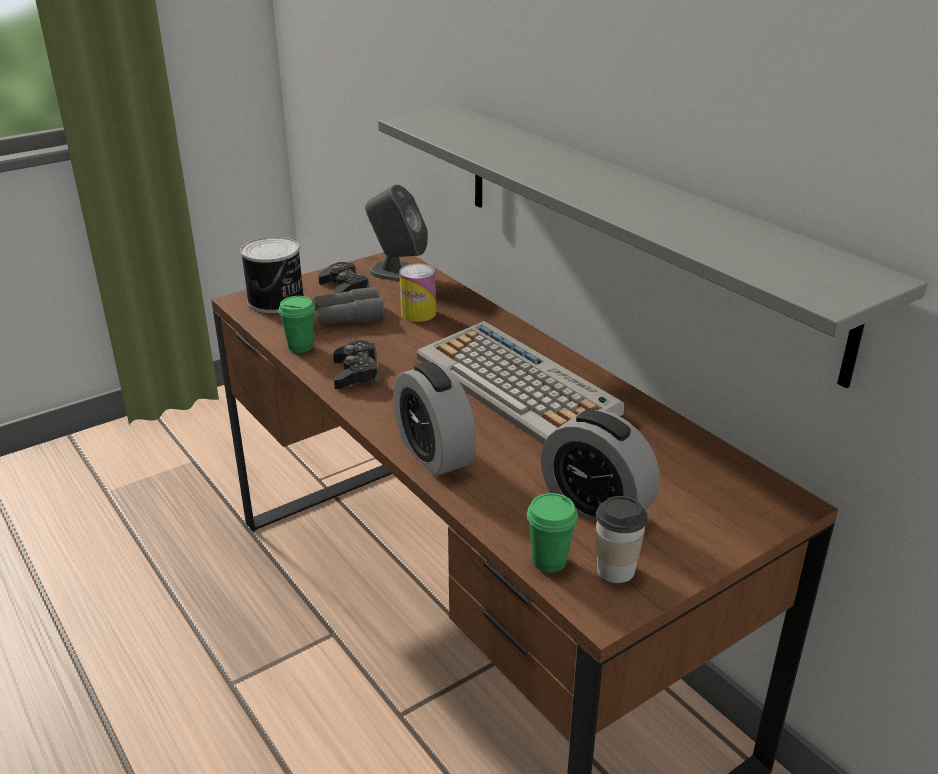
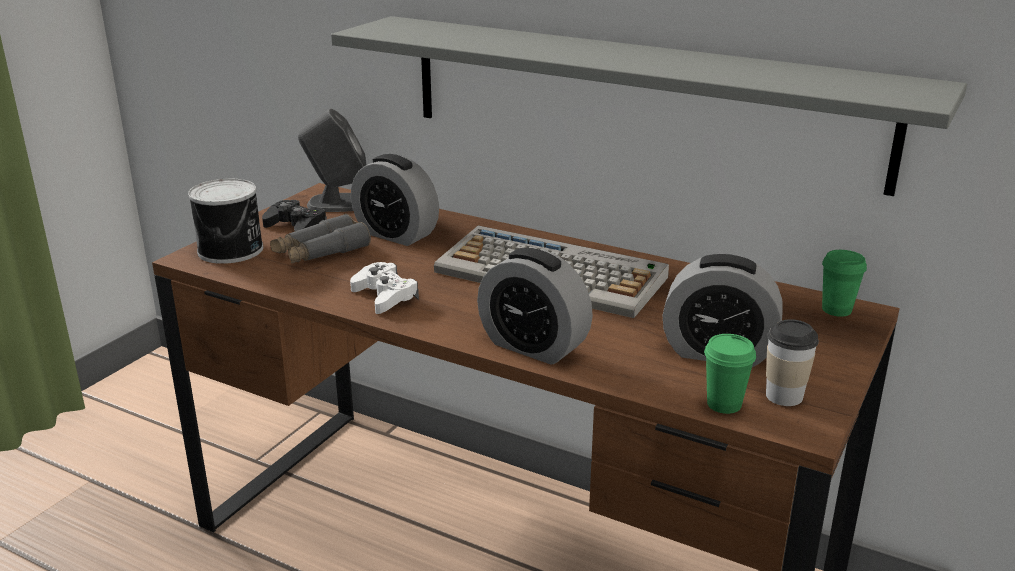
camera: 25 degrees left, 5 degrees down
green cup [279,296,315,353] -> green cup moved to [822,250,867,317]
black game controller [333,340,379,389] -> white game controller [350,262,419,314]
can [399,264,436,322] -> alarm clock [351,154,439,246]

